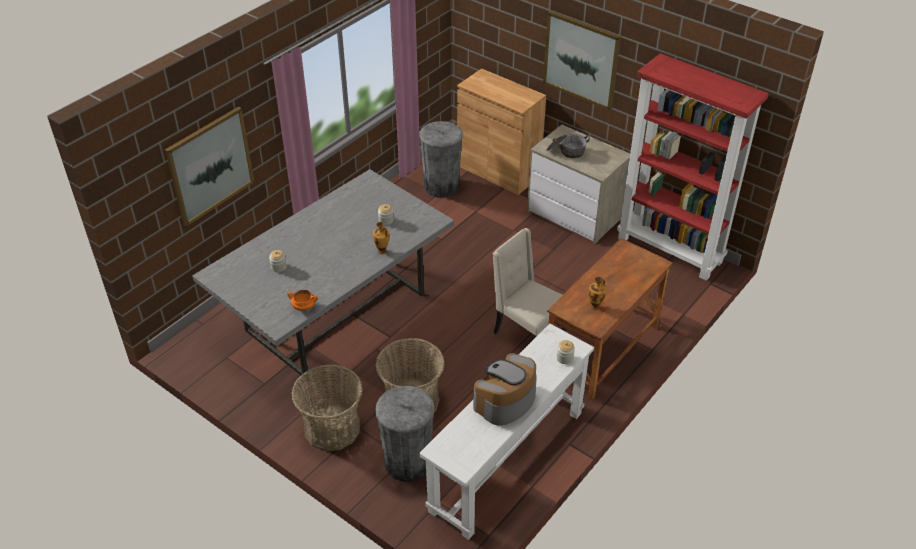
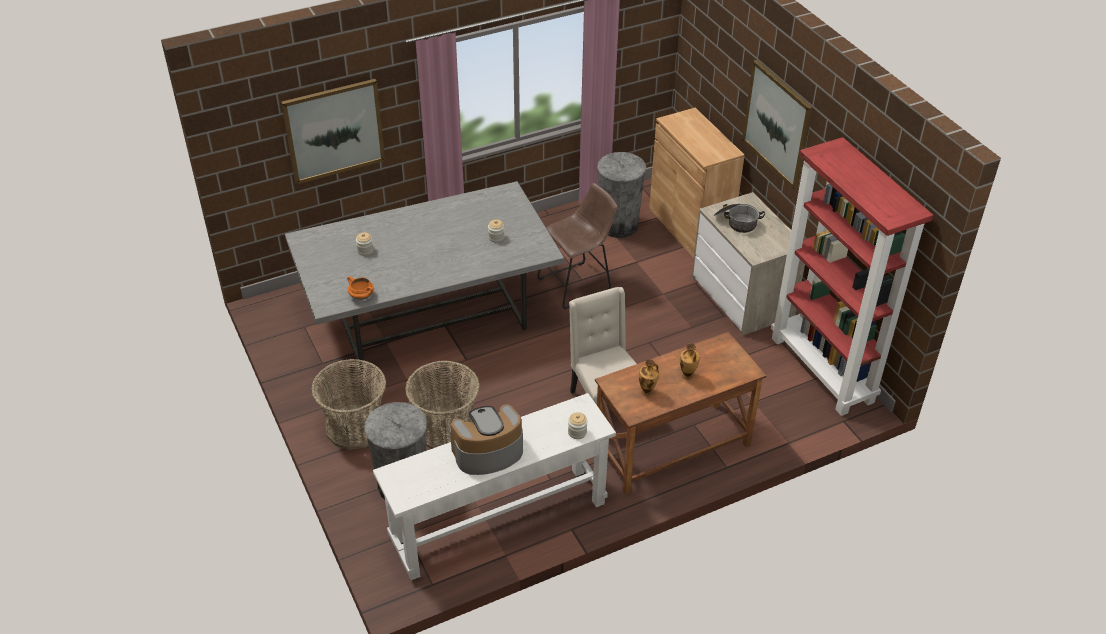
camera: 25 degrees right, 0 degrees up
vase [373,222,390,254] -> vase moved to [680,343,700,380]
none -> brown stool [537,183,617,310]

